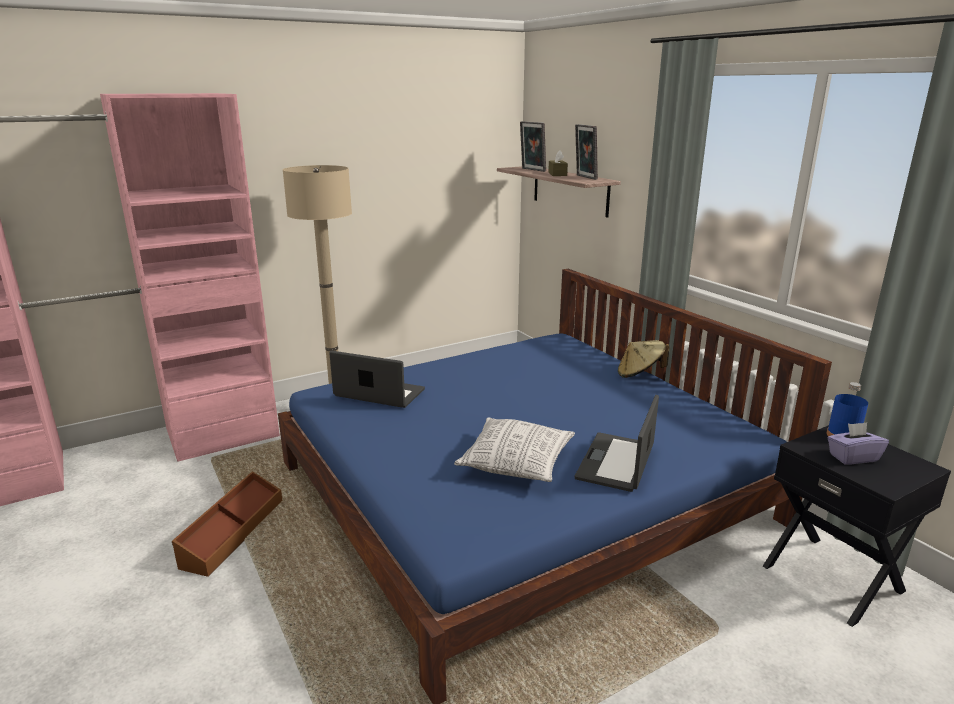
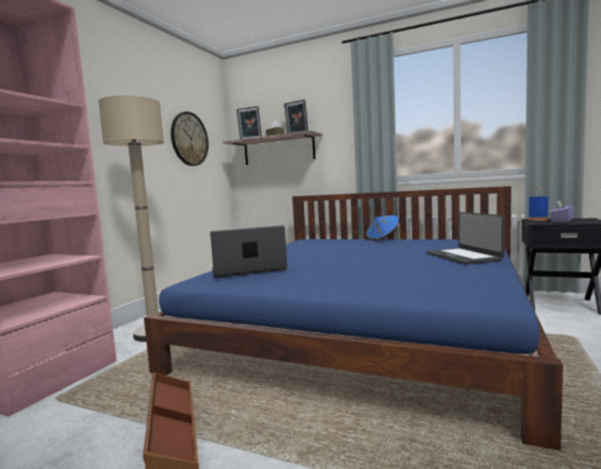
camera: 35 degrees left, 15 degrees down
pillow [454,418,575,482] -> none
beige hat [618,340,670,378] -> blue hat [367,215,399,241]
none -> wall clock [171,112,208,166]

